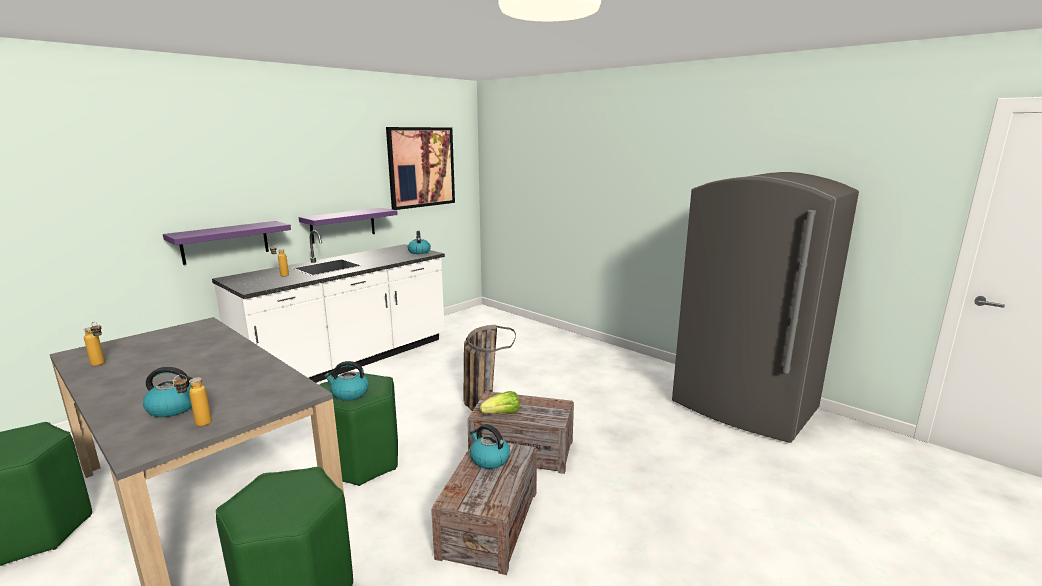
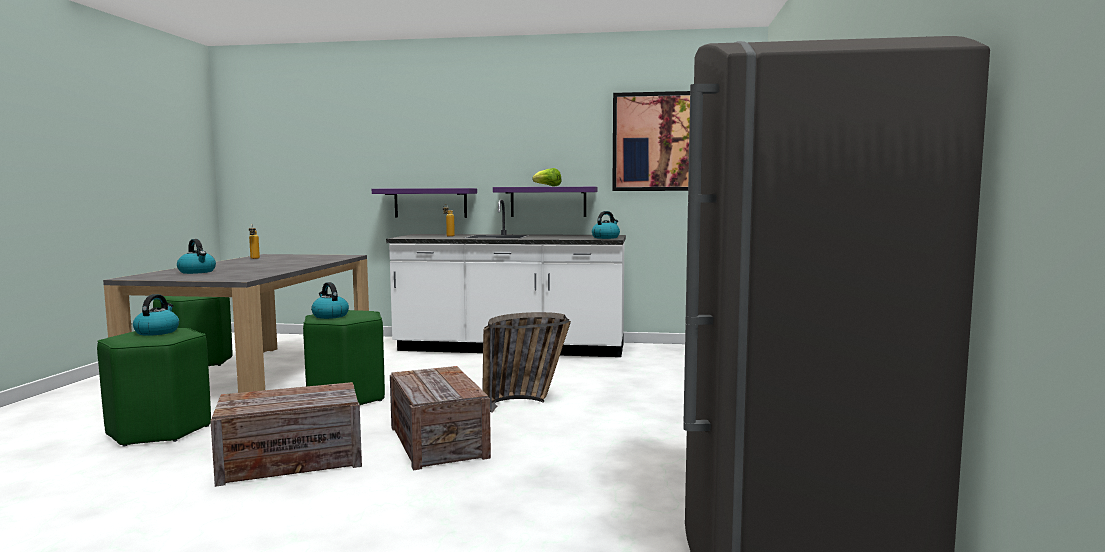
camera: 55 degrees right, 10 degrees down
bottle [173,375,212,426] -> none
kettle [470,424,510,469] -> kettle moved to [133,294,179,336]
lettuce [480,391,520,414] -> lettuce moved to [532,168,561,187]

